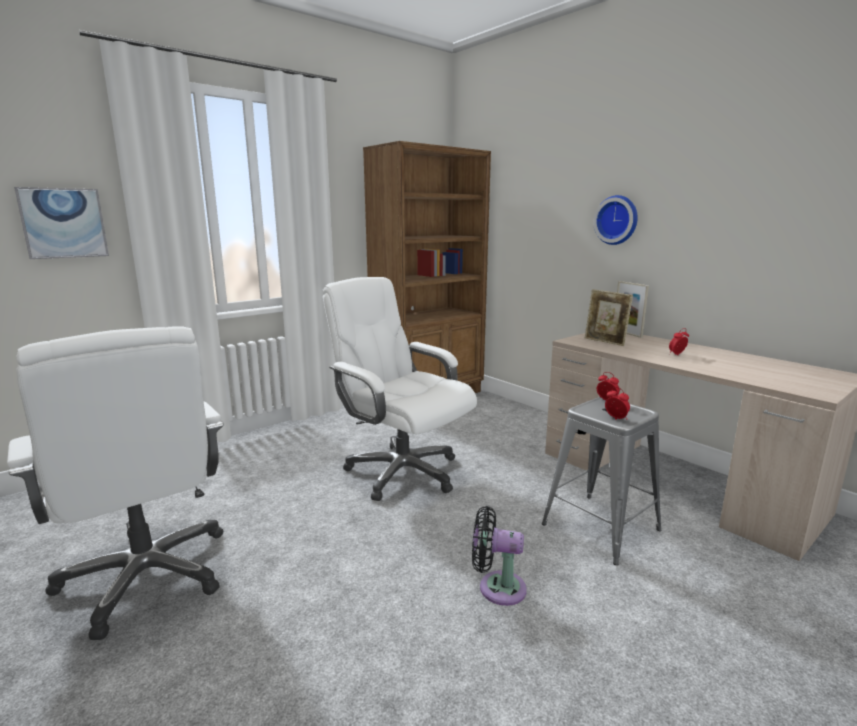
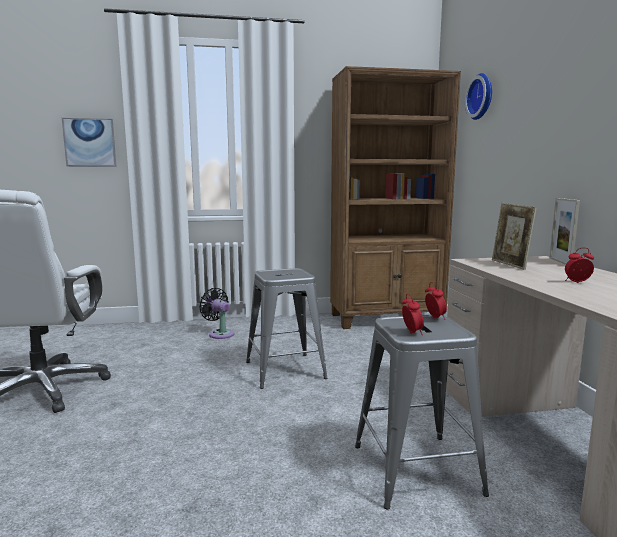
camera: 30 degrees right, 5 degrees down
white office chair [323,277,477,501] -> grey stool [246,268,328,389]
black fan [472,506,527,606] -> black fan moved to [199,288,234,339]
wall clock [593,195,638,245] -> wall clock moved to [465,73,492,120]

